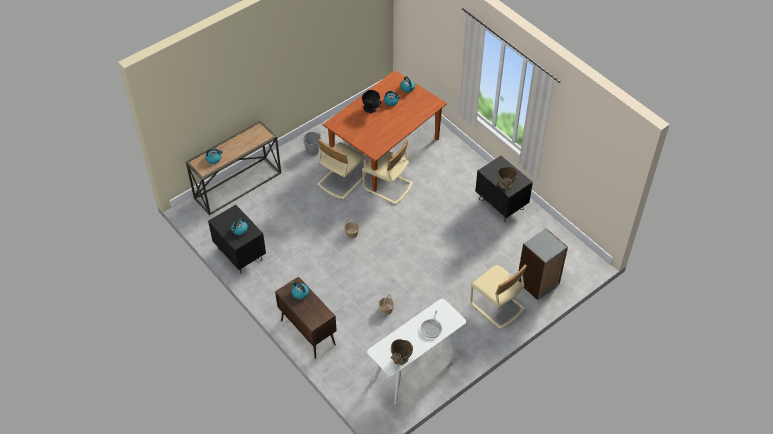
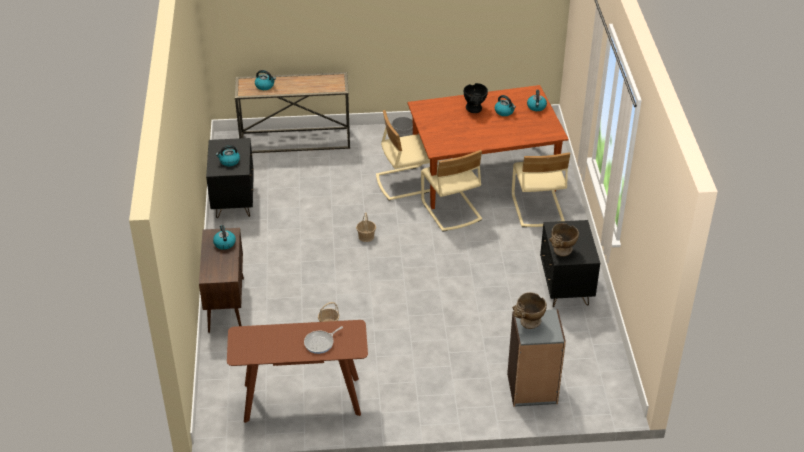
camera: 35 degrees right, 10 degrees down
white console table [367,299,466,405] -> brown console table [227,320,368,423]
beige vase [390,339,413,365] -> beige vase moved to [512,292,547,329]
beige chair [470,265,526,329] -> beige chair moved to [512,152,570,227]

